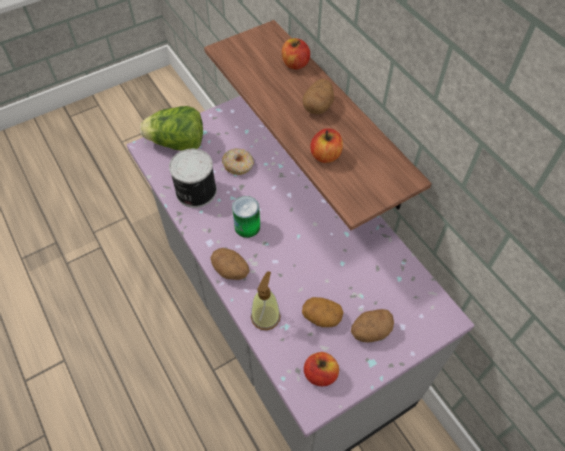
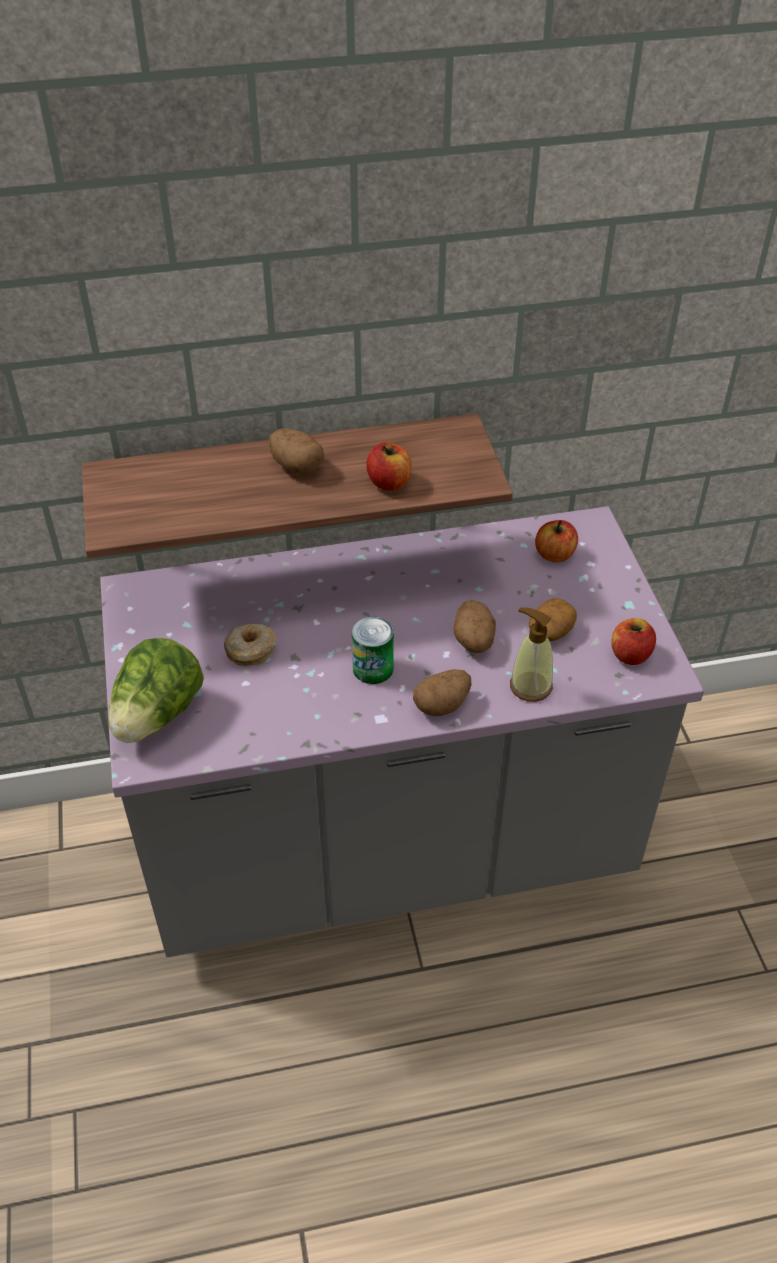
camera: 70 degrees left, 10 degrees down
can [169,149,217,208] -> none
apple [282,38,310,69] -> apple moved to [535,520,578,562]
potato [351,309,394,343] -> potato moved to [453,600,496,653]

